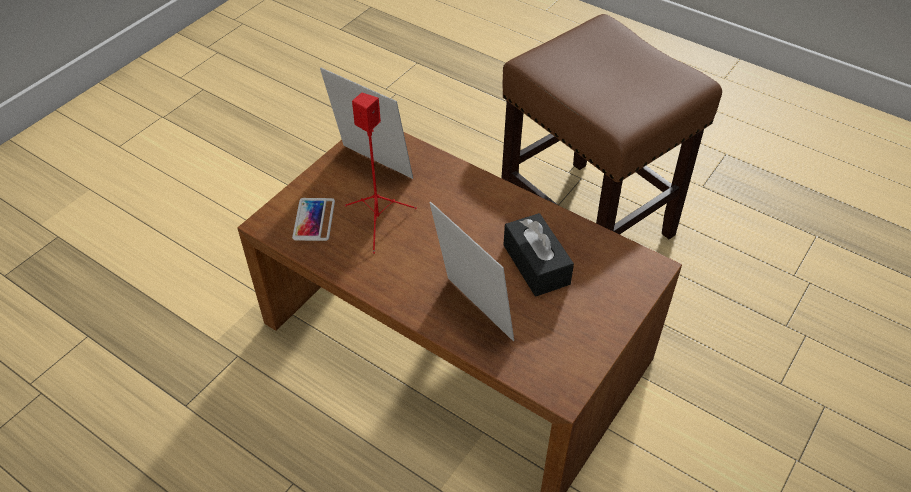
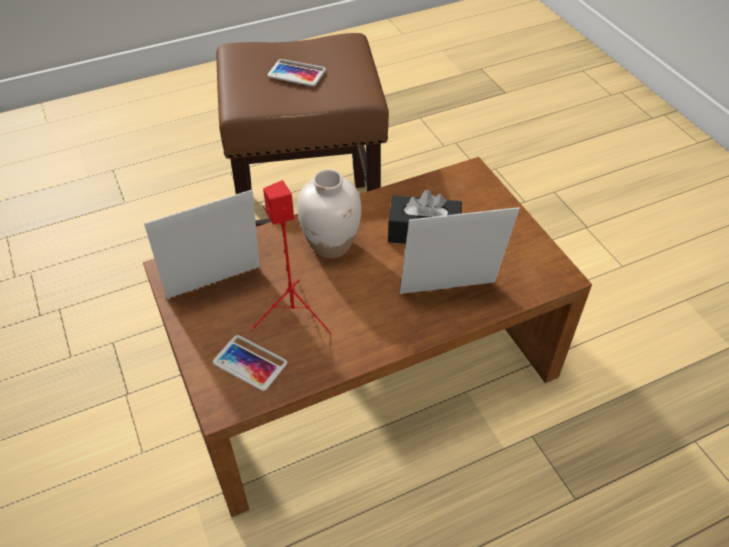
camera: 60 degrees left, 0 degrees up
none -> phone [267,59,326,86]
none -> white vase [297,170,361,258]

